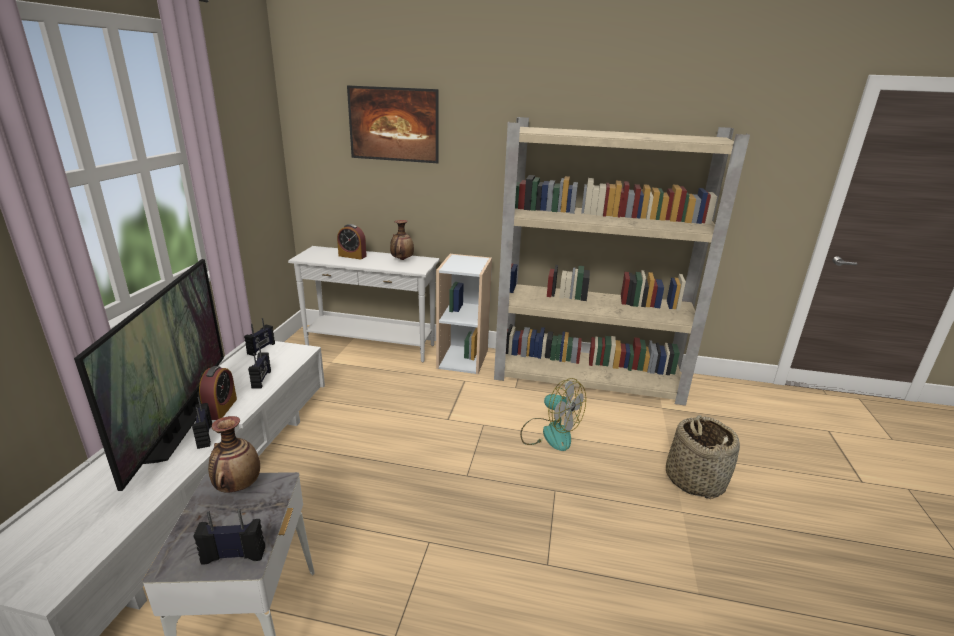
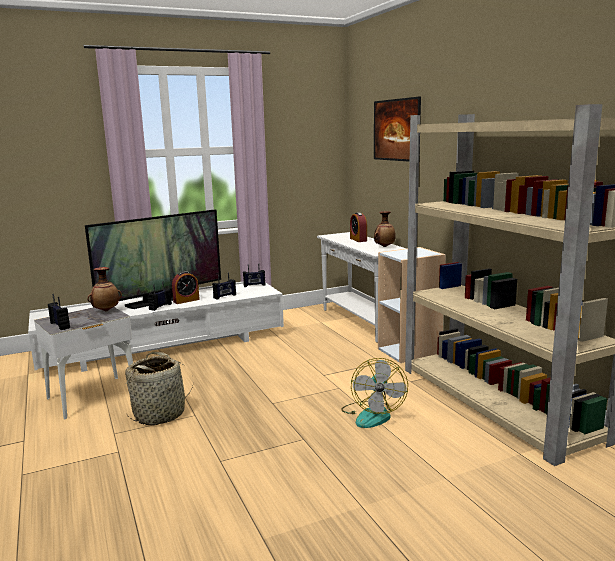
camera: 55 degrees right, 10 degrees down
basket [666,415,740,499] -> basket moved to [125,352,194,425]

